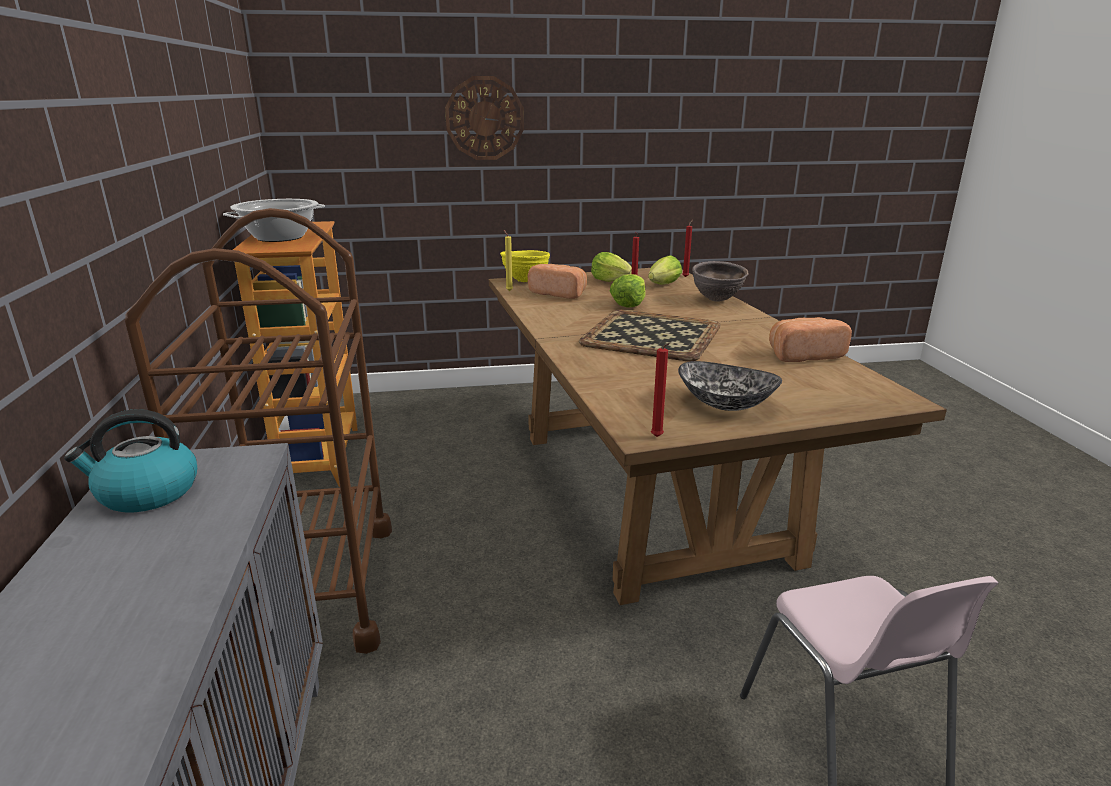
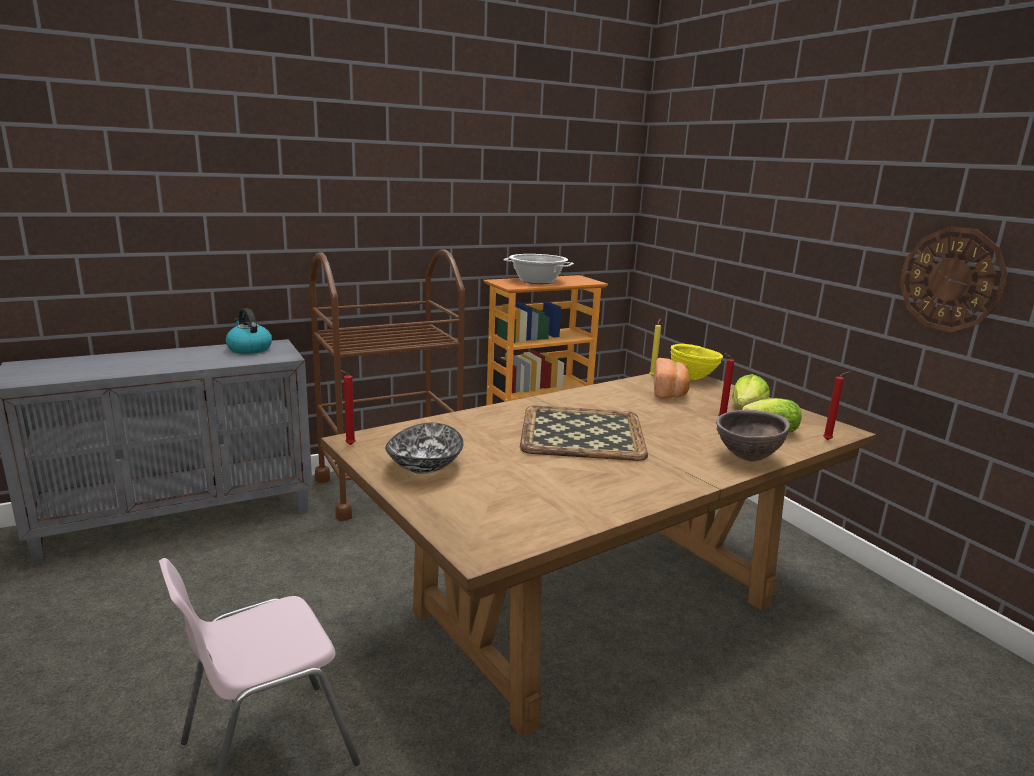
camera: 70 degrees right, 5 degrees down
wall clock [445,76,524,160] -> wall clock moved to [900,226,1008,332]
lettuce [610,274,645,307] -> none
bread [769,317,852,362] -> none

